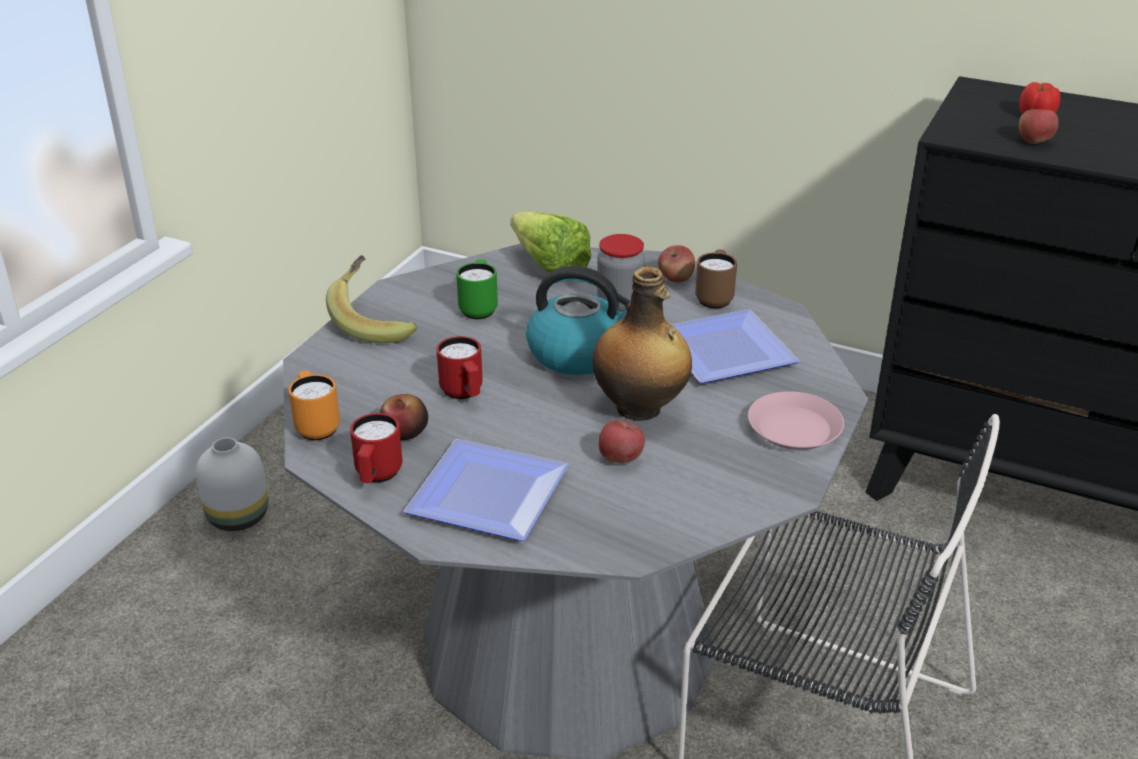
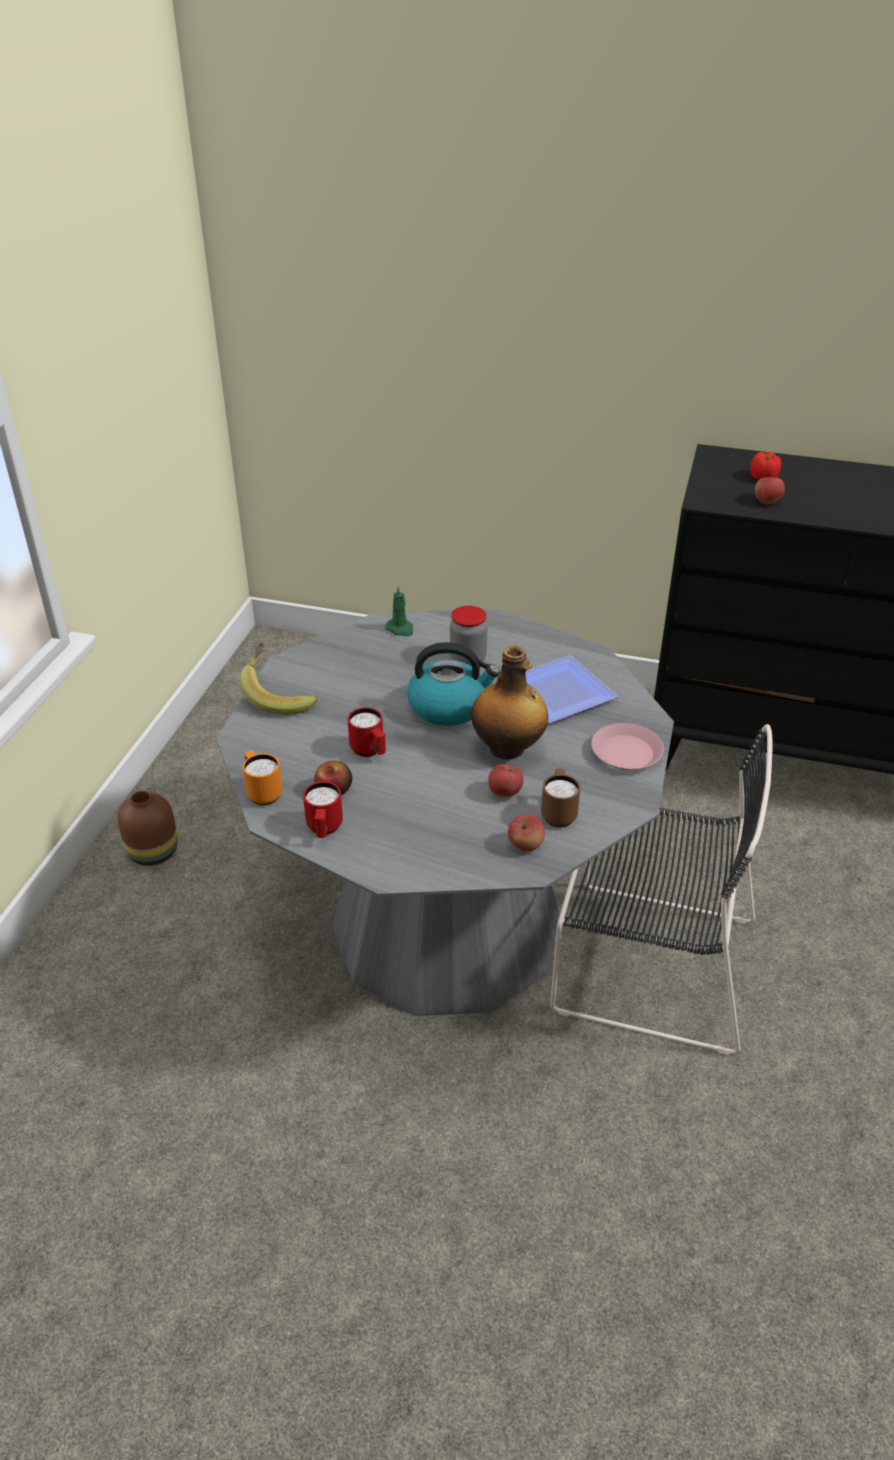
camera: 10 degrees left, 5 degrees up
white vase [196,437,268,531] -> brown vase [118,791,178,866]
plate [404,439,569,541] -> none
green mug [456,259,498,319] -> none
lettuce [511,211,591,273] -> green candle [385,585,413,636]
apple [658,245,695,283] -> apple moved to [508,814,545,851]
brown mug [695,250,737,309] -> brown mug moved to [541,769,580,827]

